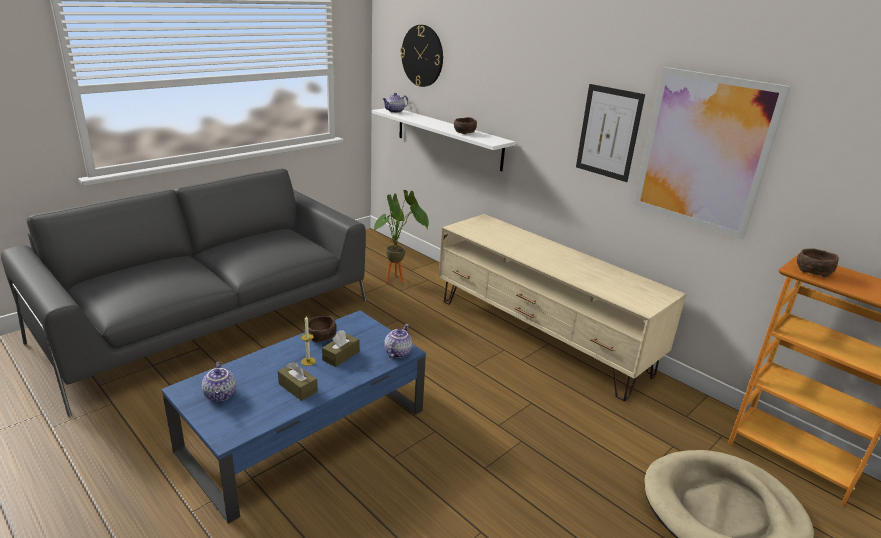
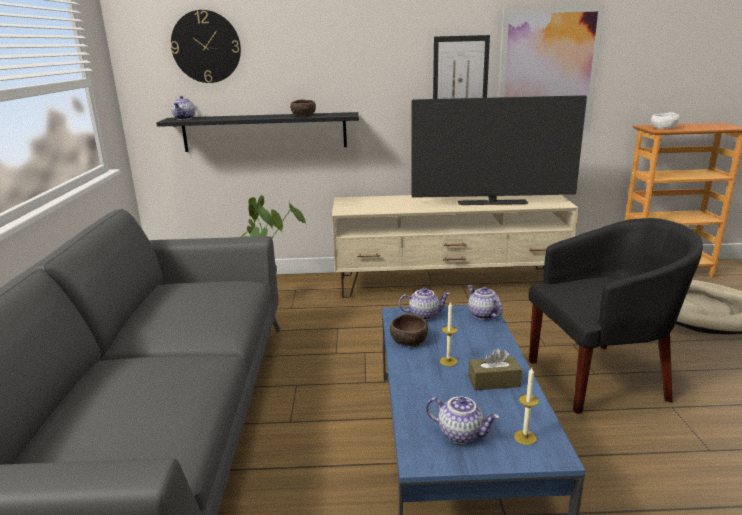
camera: 45 degrees left, 5 degrees down
brown tissue box [322,330,359,367] -> none
white shelf [372,108,516,171] -> black shelf [156,112,359,152]
brown bowl [797,249,839,277] -> white bowl [651,113,679,129]
none -> teapot [399,288,450,320]
none -> television [412,95,587,205]
none -> candle [514,367,539,445]
none -> black armchair [529,218,703,414]

